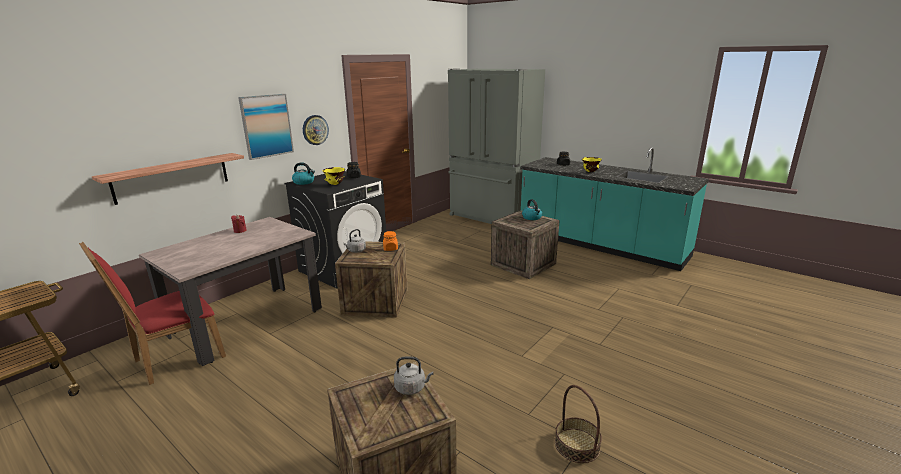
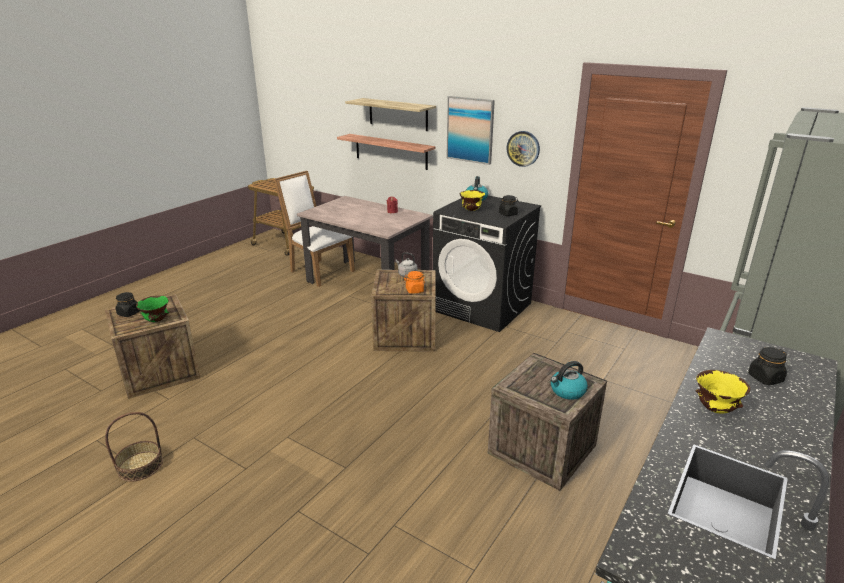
camera: 85 degrees right, 5 degrees up
red chair [79,242,226,385] -> white chair [274,171,355,287]
grey kettle [394,357,433,395] -> green bowl [136,296,169,322]
none -> black jar [116,292,140,317]
none -> shelf [345,98,436,131]

